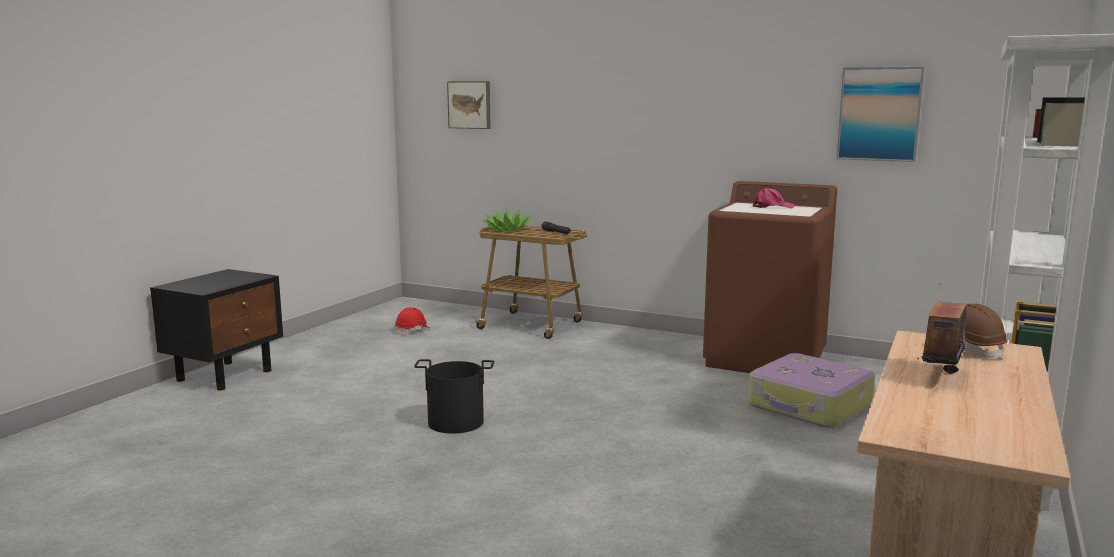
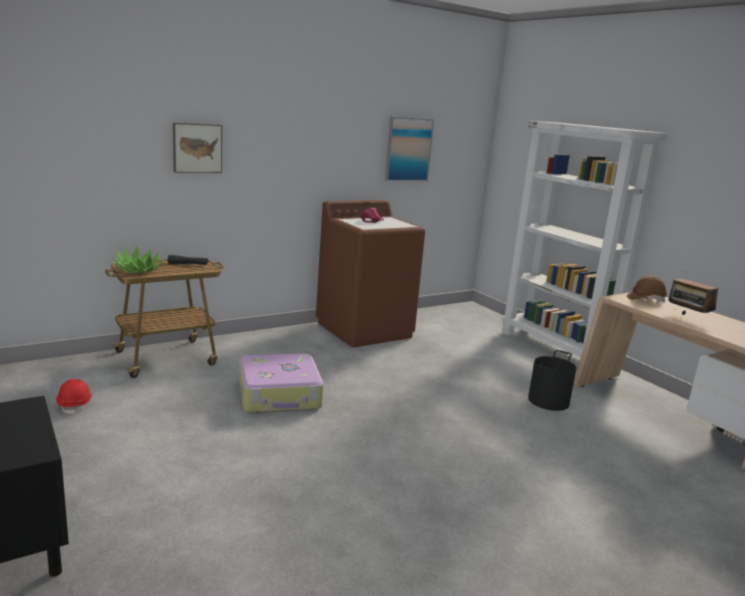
camera: 60 degrees left, 5 degrees up
black bucket [414,359,494,434] -> black bucket moved to [528,350,576,411]
picture [447,81,491,129] -> picture moved to [173,122,222,173]
suitcase [748,353,875,428] -> suitcase moved to [239,354,324,413]

